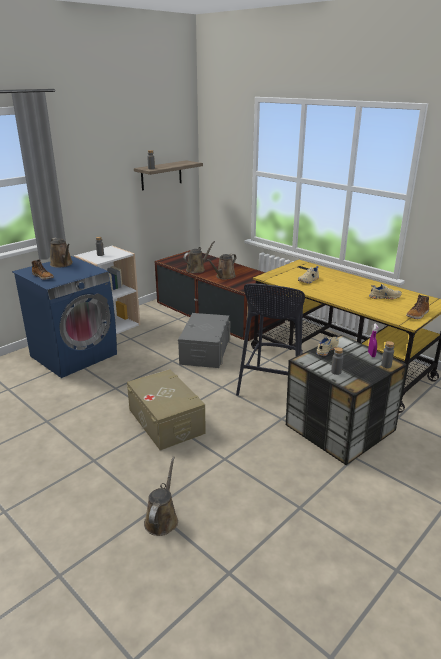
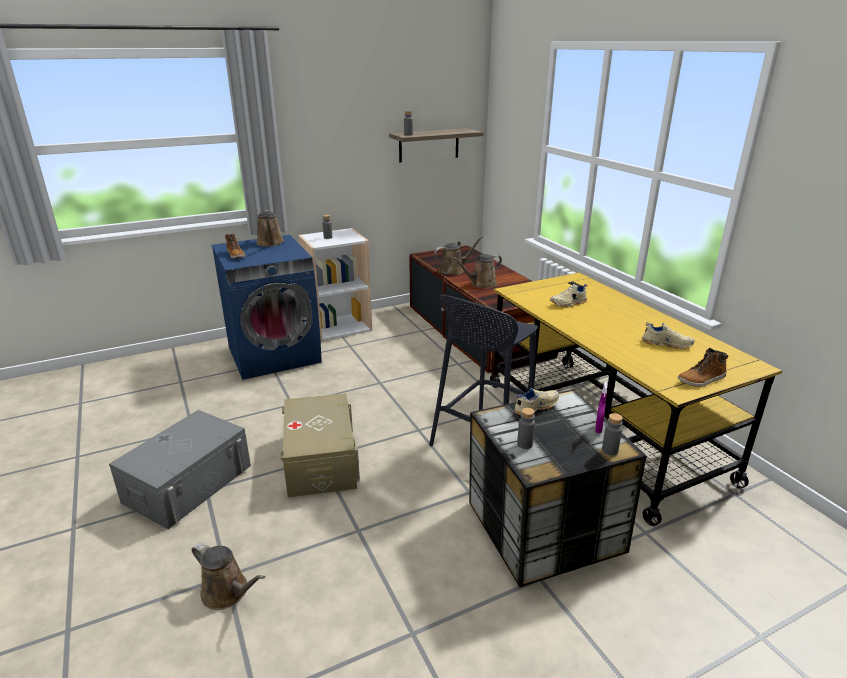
camera: 20 degrees right, 0 degrees up
brown watering can [144,457,178,536] -> brown watering can turned 90 degrees clockwise [192,542,265,610]
grey storage box [178,313,230,368] -> grey storage box moved to [109,410,251,529]

